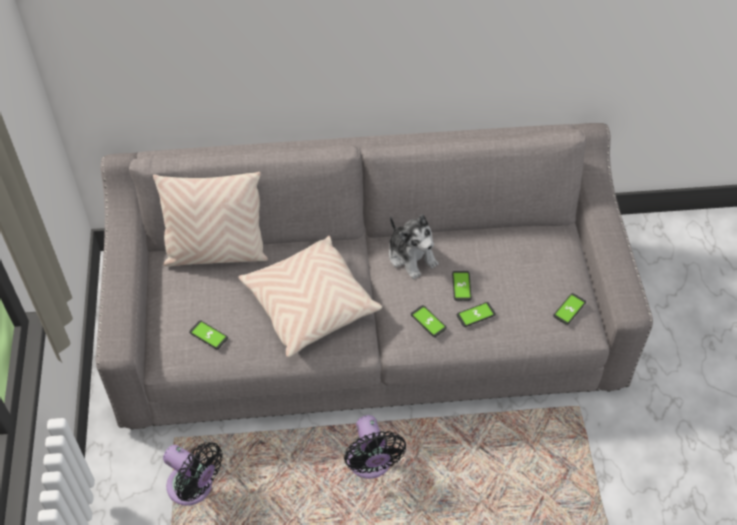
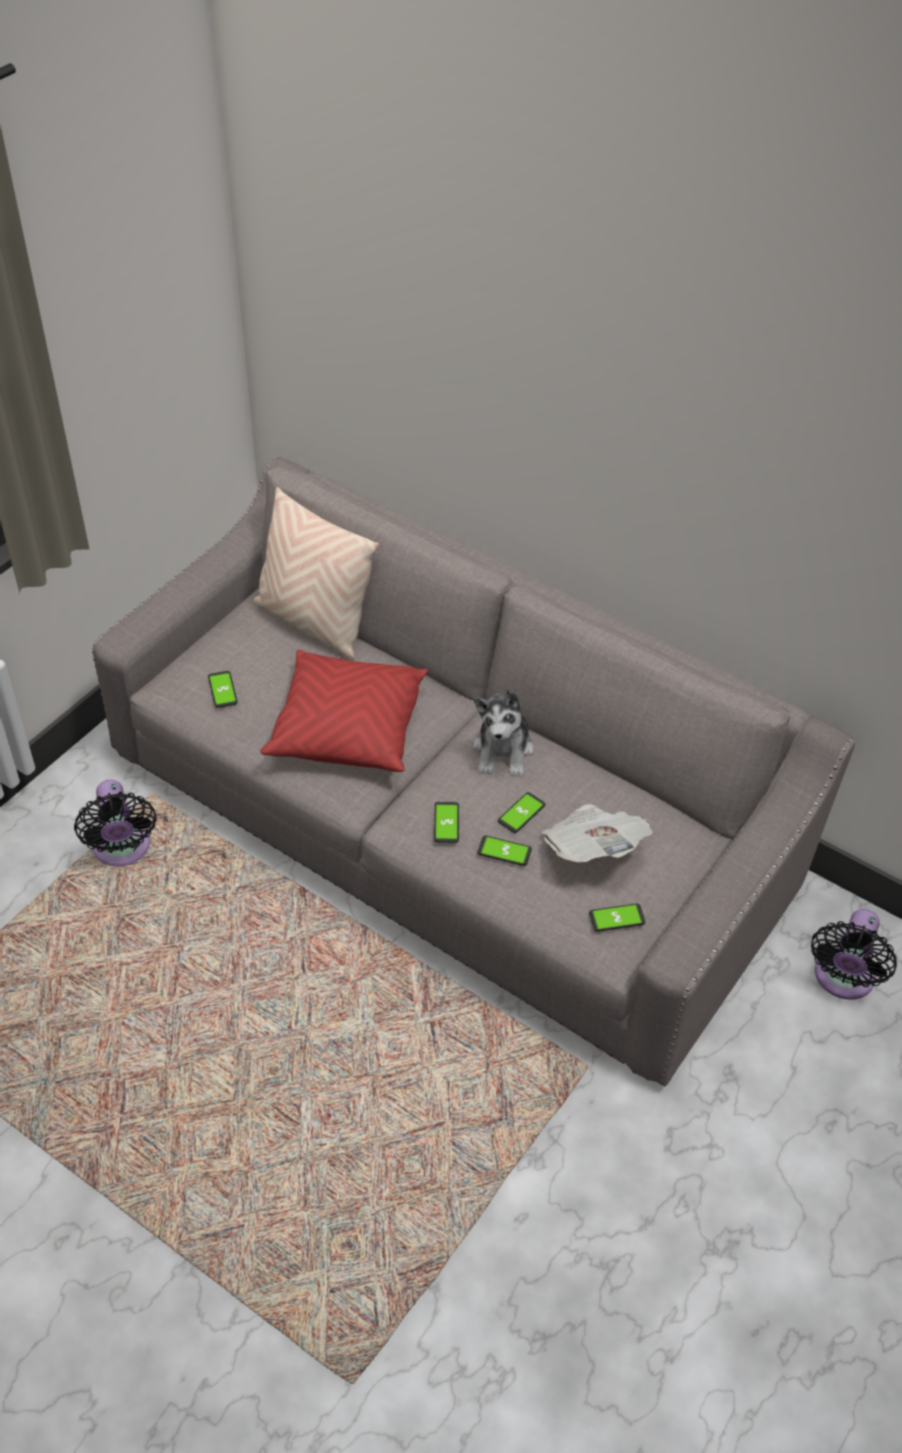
camera: 40 degrees right, 5 degrees down
beige pillow [238,236,382,357] -> red pillow [260,650,428,772]
black fan [344,415,406,479] -> black fan moved to [811,909,897,1000]
none -> newspaper [542,804,653,862]

